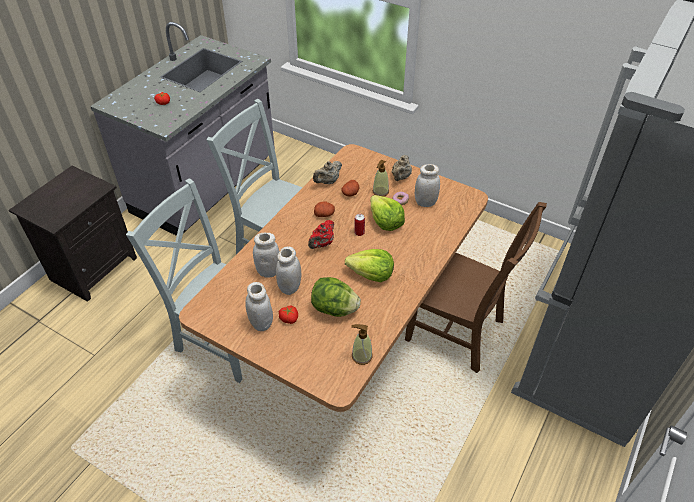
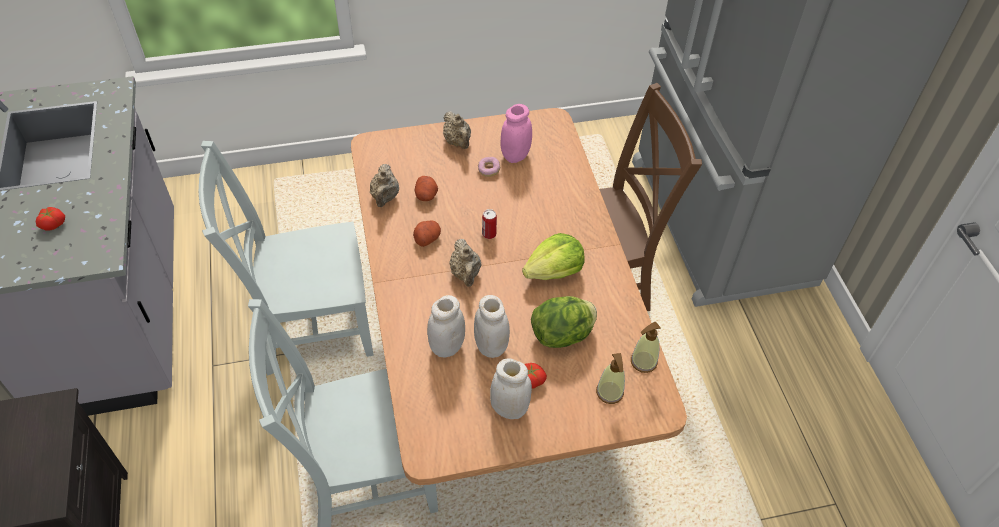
camera: 45 degrees left, 5 degrees up
red teapot [308,220,334,249] -> beige teapot [449,239,482,287]
lettuce [370,195,405,231] -> none
soap dispenser [373,160,389,197] -> soap dispenser moved to [596,353,625,404]
white jar [415,164,440,207] -> pink jar [501,104,532,163]

